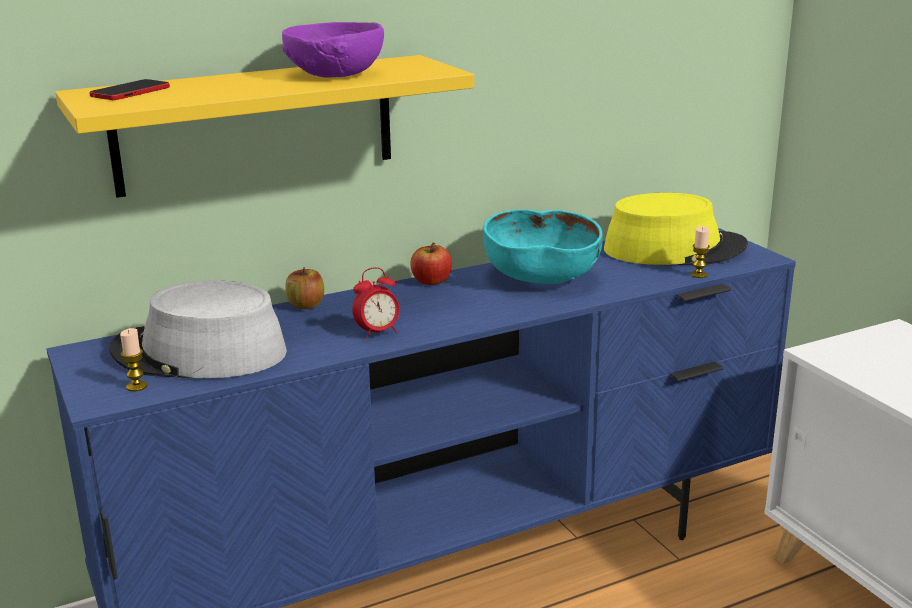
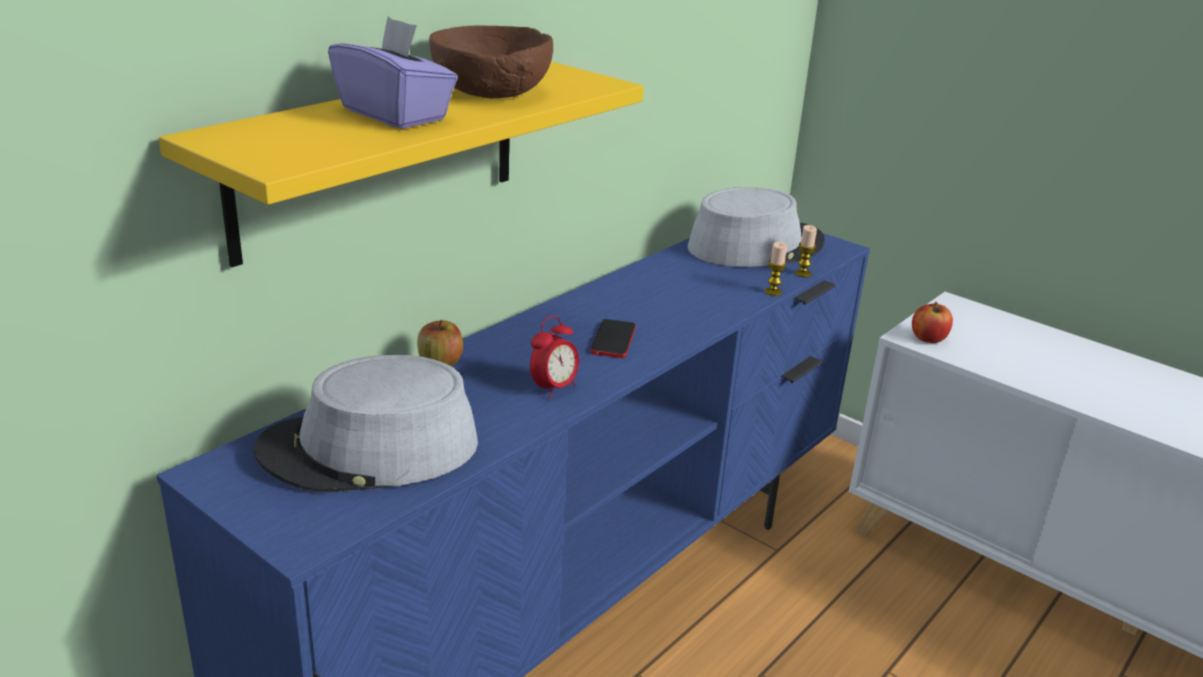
camera: 25 degrees left, 5 degrees up
phone [90,79,170,100] -> phone moved to [591,319,636,358]
candle [120,328,147,392] -> candle moved to [765,242,787,296]
purple bowl [282,22,384,78] -> brown bowl [429,26,553,98]
apple [410,242,452,285] -> apple moved to [912,302,953,343]
turquoise bowl [483,210,603,284] -> none
yellow hat [604,193,748,265] -> grey hat [687,187,825,267]
none -> purple tissue box [328,17,458,129]

